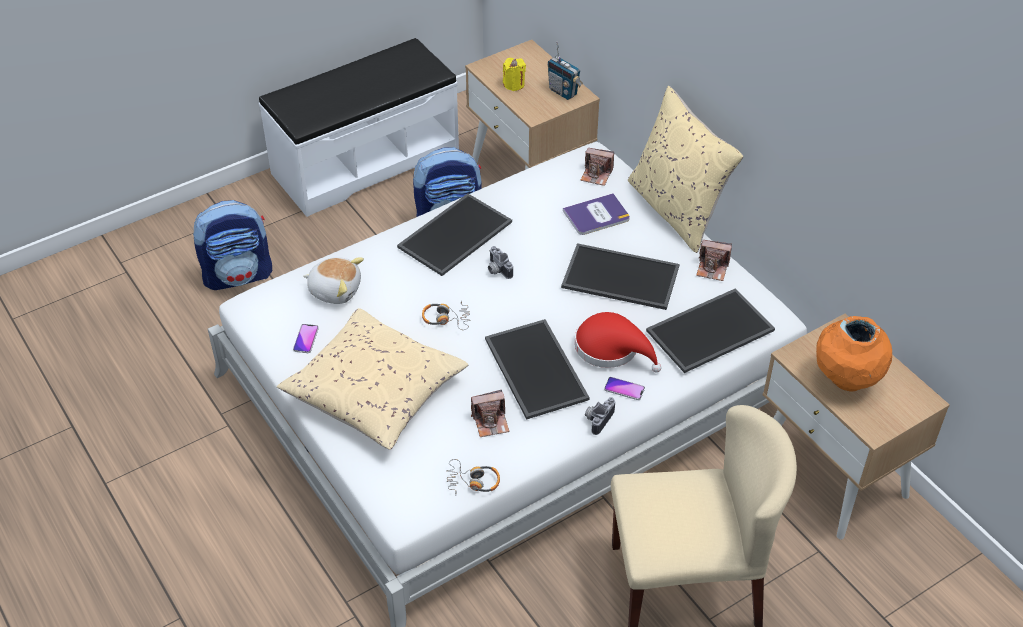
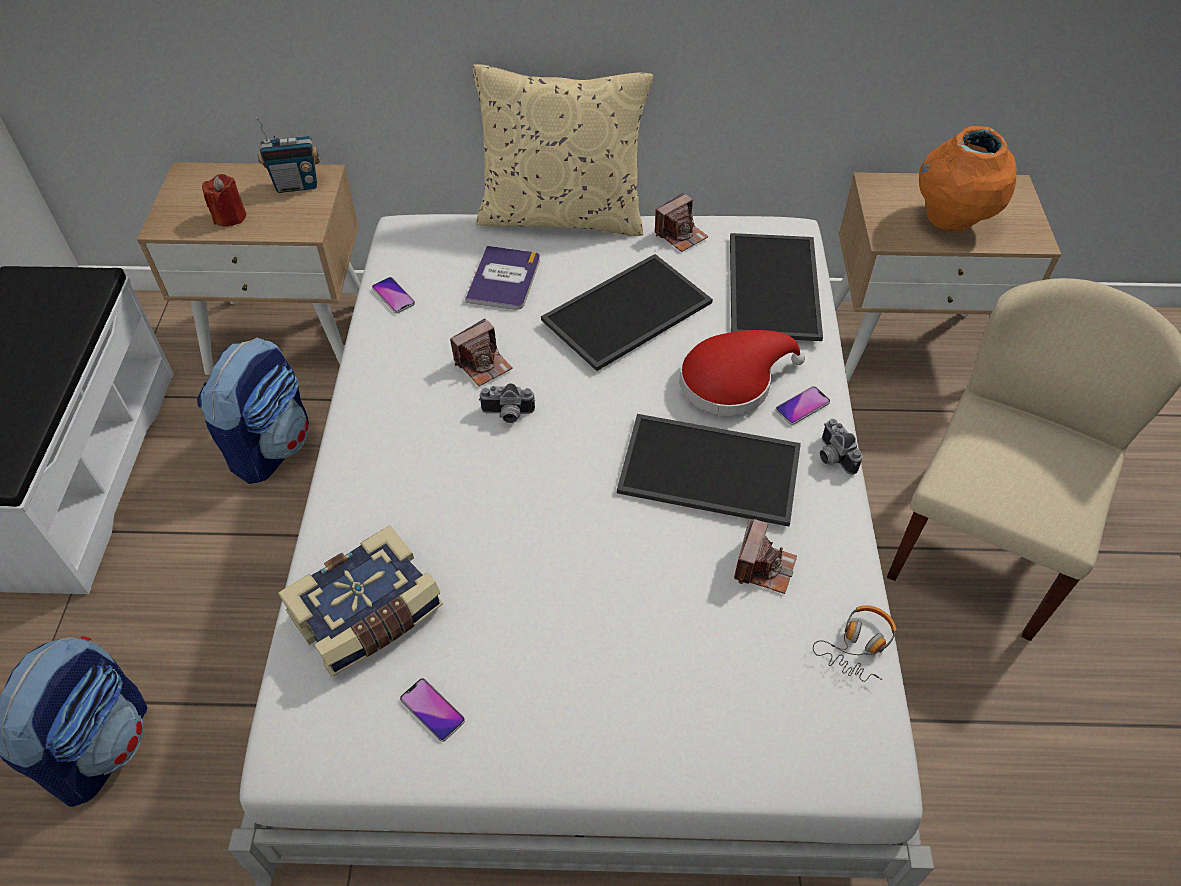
camera: 55 degrees left, 5 degrees up
beige pillow [277,308,468,450] -> none
plush toy [303,257,364,304] -> book [278,525,443,677]
tray [397,193,512,276] -> none
headphones [422,300,470,330] -> none
yellow candle [503,58,526,91] -> red candle [202,174,246,227]
camera [580,148,614,186] -> camera moved to [450,319,512,386]
none -> phone [372,277,415,313]

